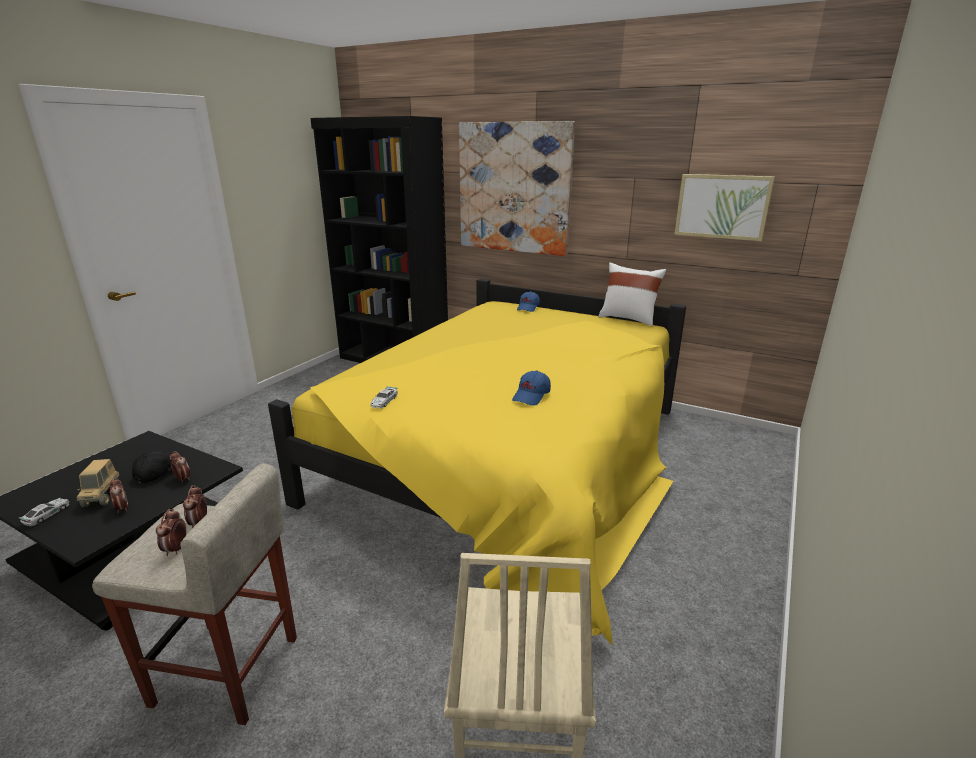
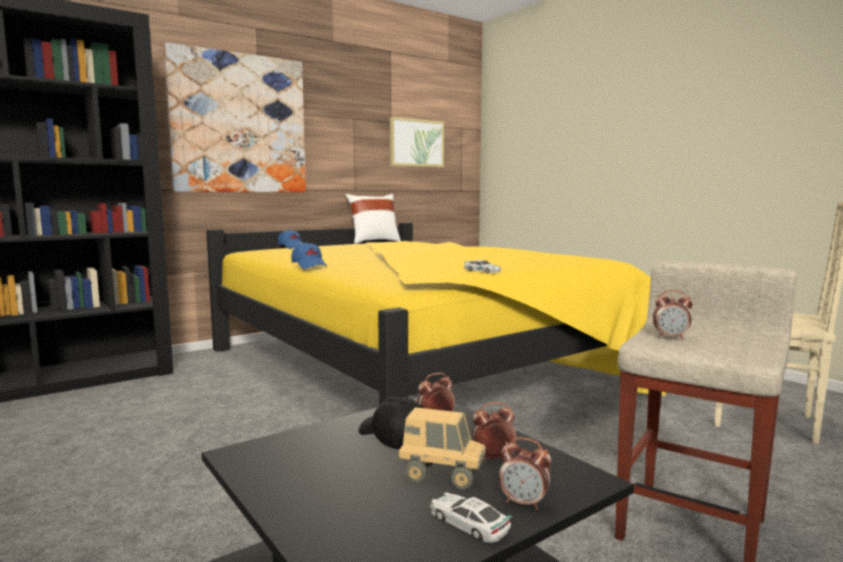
camera: 65 degrees left, 15 degrees down
alarm clock [156,509,186,556] -> alarm clock moved to [499,437,551,510]
blue cap [512,371,551,406] -> blue cap moved to [291,242,328,269]

